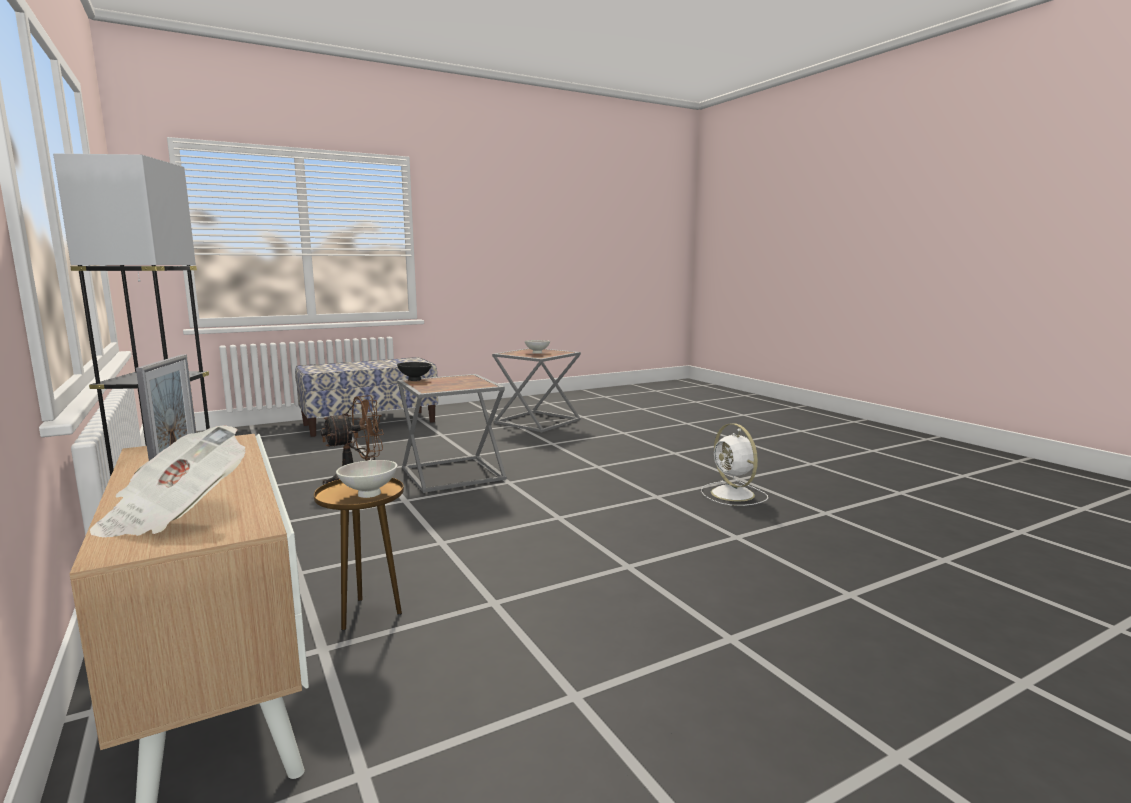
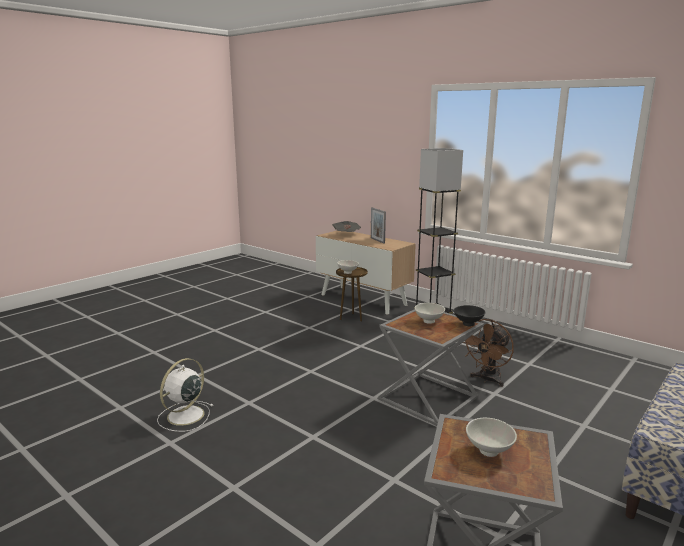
camera: 160 degrees right, 5 degrees up
white fan [701,423,768,506] -> white fan turned 105 degrees counterclockwise [157,358,214,432]
none -> white bowl [415,303,445,324]

